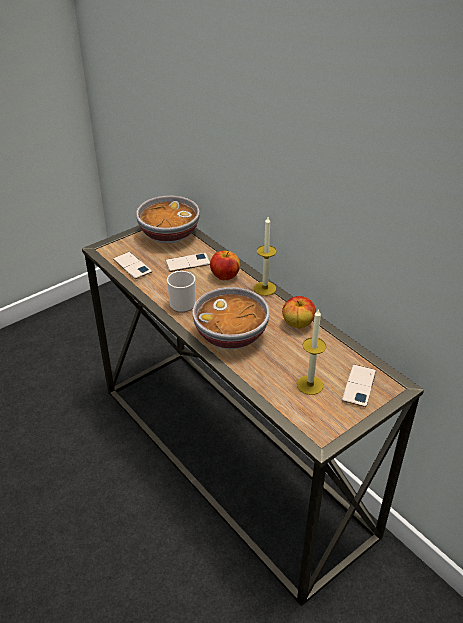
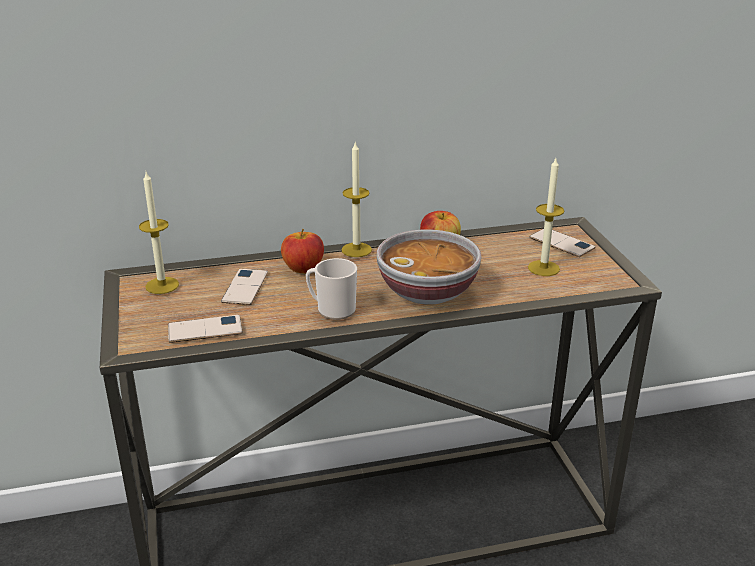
camera: 65 degrees left, 10 degrees down
bowl [136,196,200,243] -> candle [139,172,179,294]

